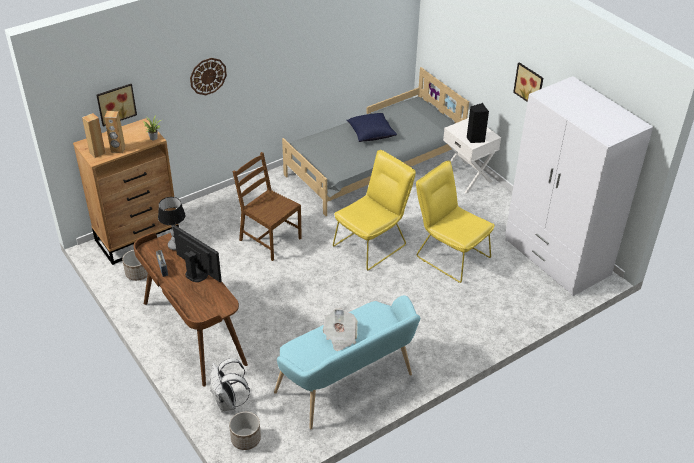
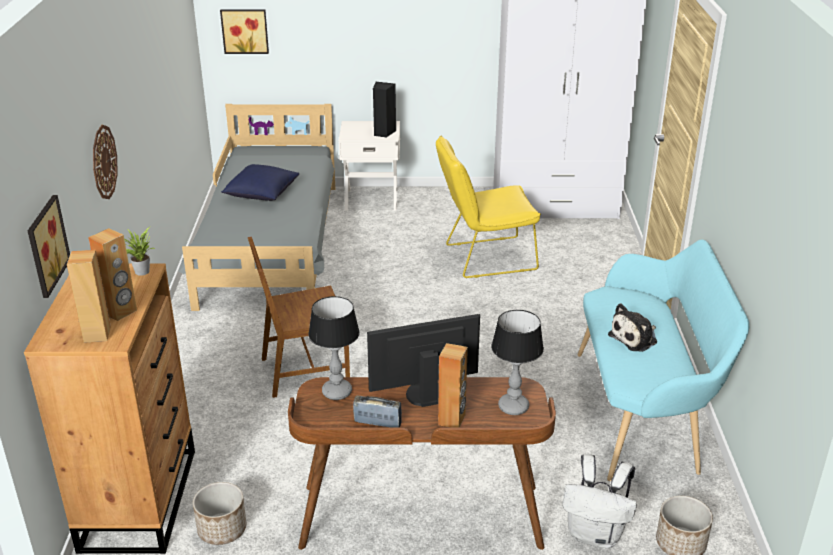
camera: 55 degrees left, 10 degrees down
newspaper [323,308,358,351] -> plush toy [608,303,657,352]
yellow chair [333,150,416,270] -> none
picture [513,62,543,102] -> picture moved to [220,9,269,54]
none -> brown speaker [438,343,468,428]
none -> table lamp [491,310,544,415]

